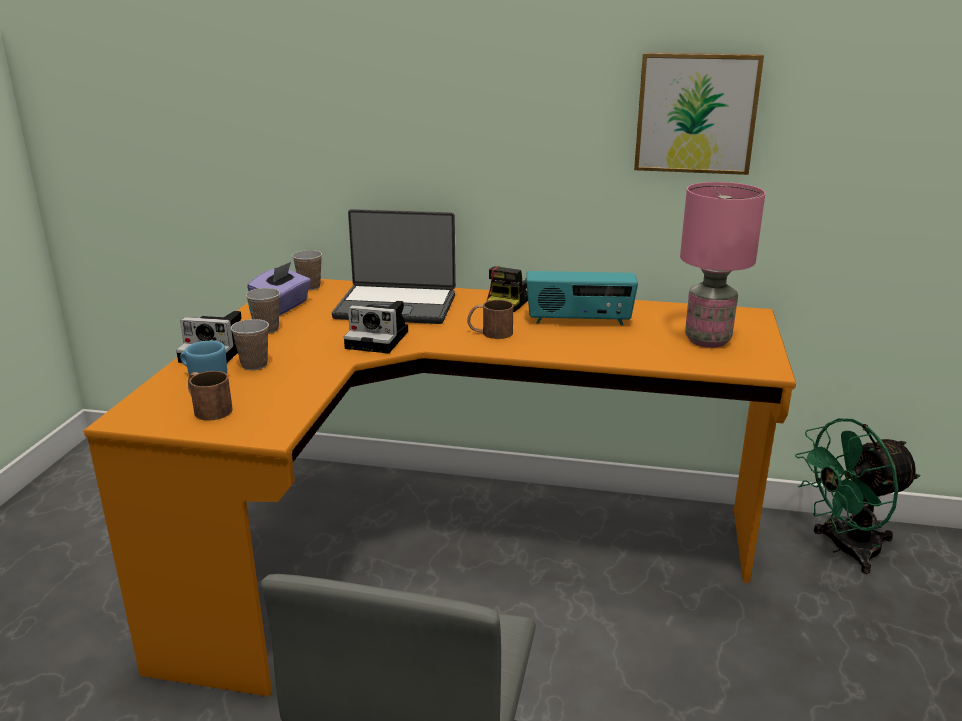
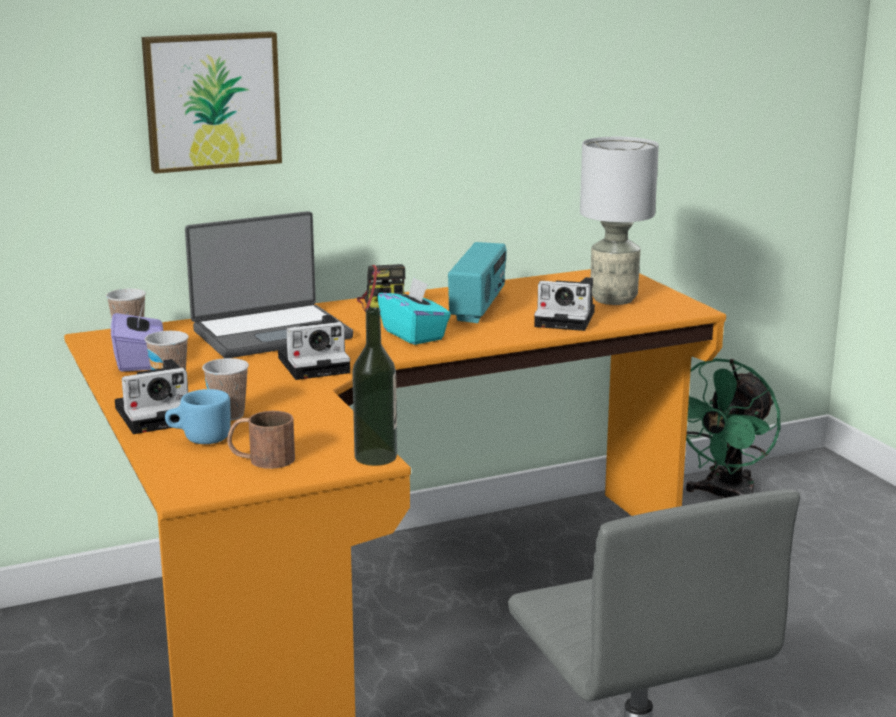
camera: 35 degrees left, 5 degrees down
brown mug [467,300,513,339] -> turquoise tissue box [377,277,451,345]
radio [526,271,638,325] -> radio turned 45 degrees counterclockwise [448,242,507,323]
picture [634,52,764,175] -> picture moved to [142,31,282,174]
pink table lamp [680,182,765,348] -> grey table lamp [580,137,659,305]
none -> bottle [352,307,397,466]
none -> camera [534,277,595,331]

